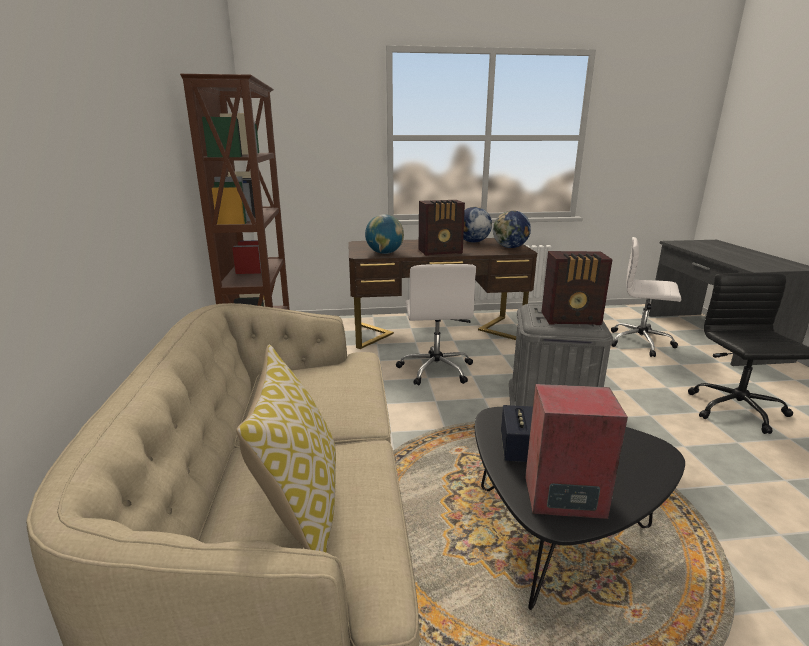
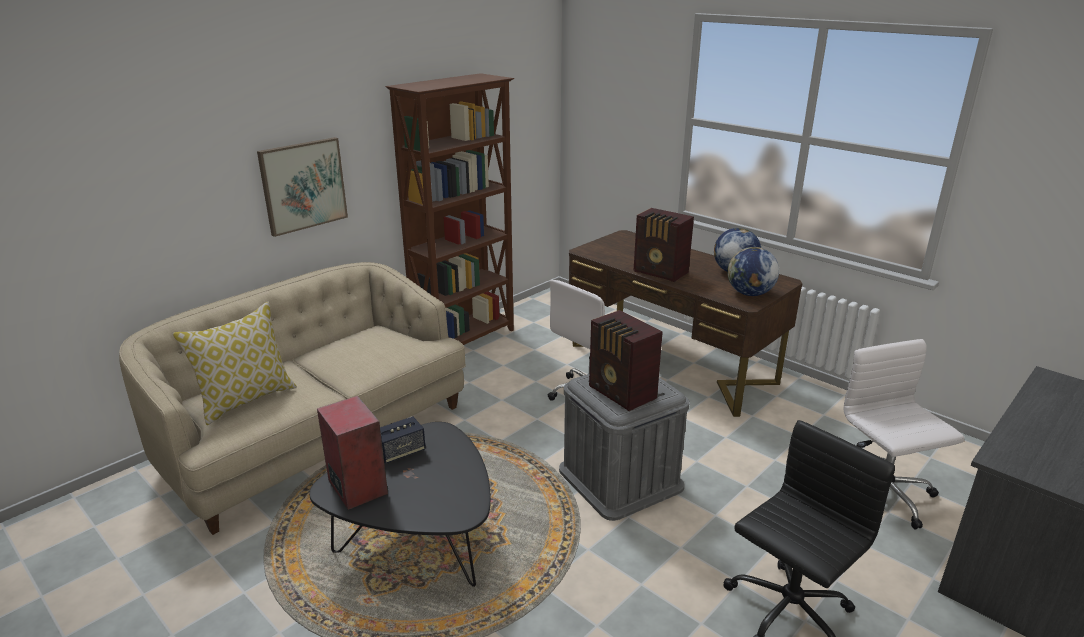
camera: 50 degrees right, 5 degrees up
globe [365,214,404,254] -> none
none -> picture [257,137,348,237]

